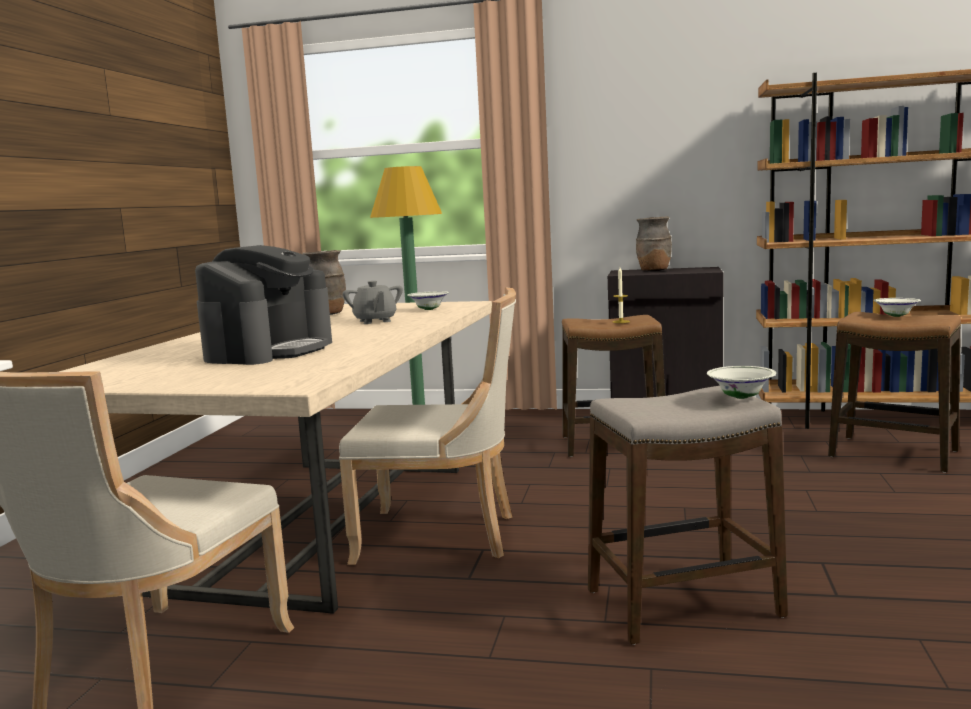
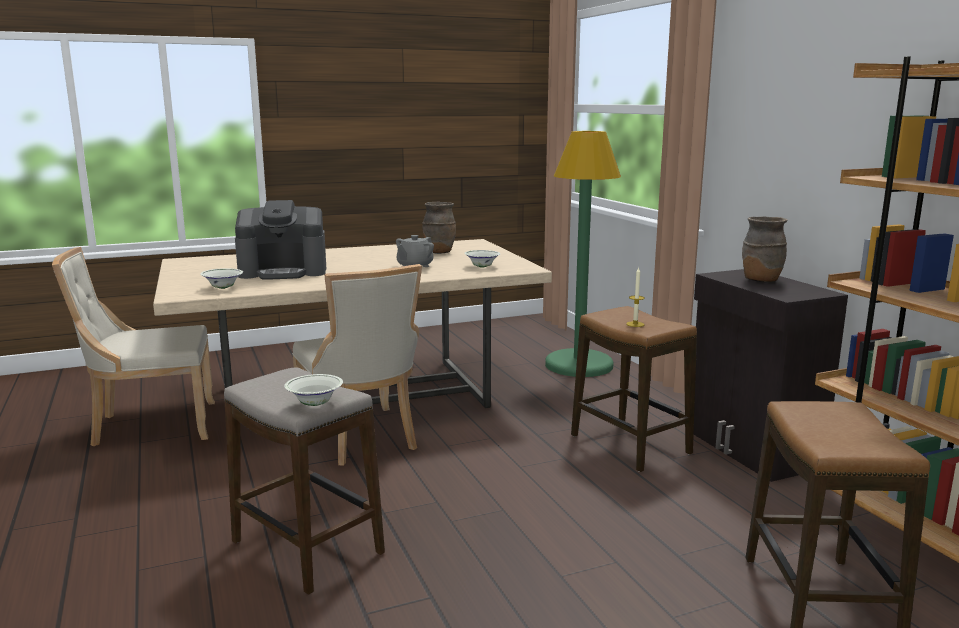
camera: 55 degrees right, 5 degrees up
white bowl [874,298,921,317] -> white bowl moved to [200,268,243,289]

